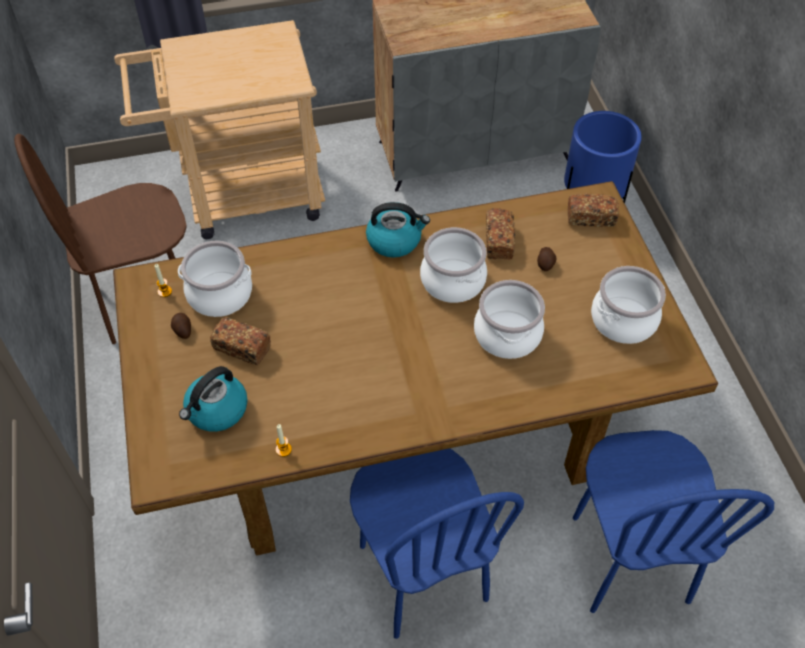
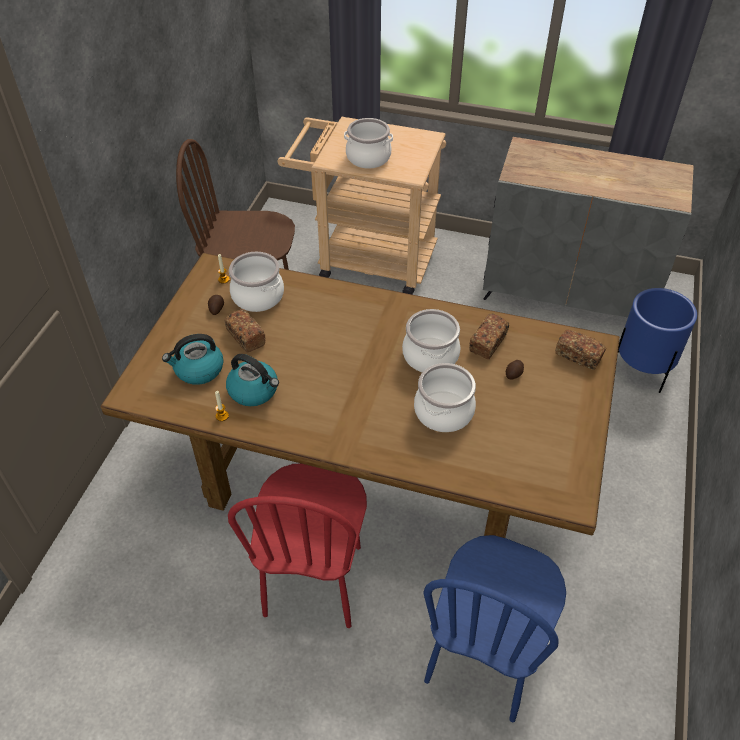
camera: 30 degrees right, 5 degrees down
blue chair [350,448,524,639] -> red chair [228,464,367,628]
kettle [366,202,430,258] -> kettle moved to [226,354,279,406]
cooking pot [591,266,666,344] -> cooking pot moved to [344,118,393,168]

